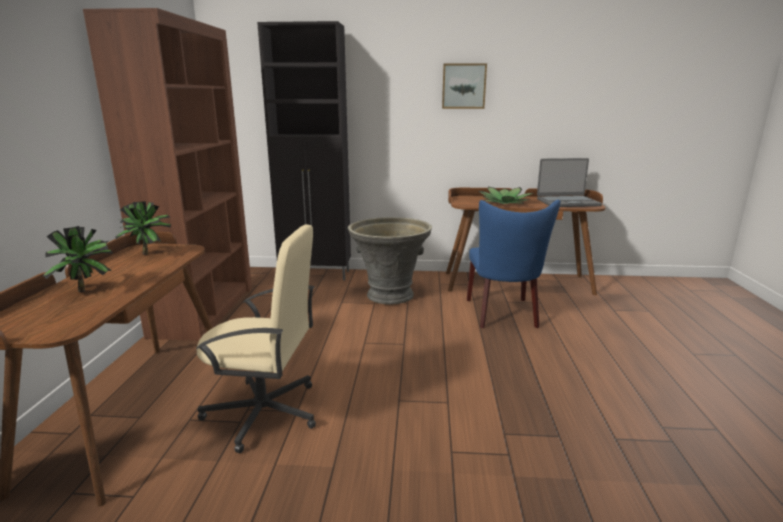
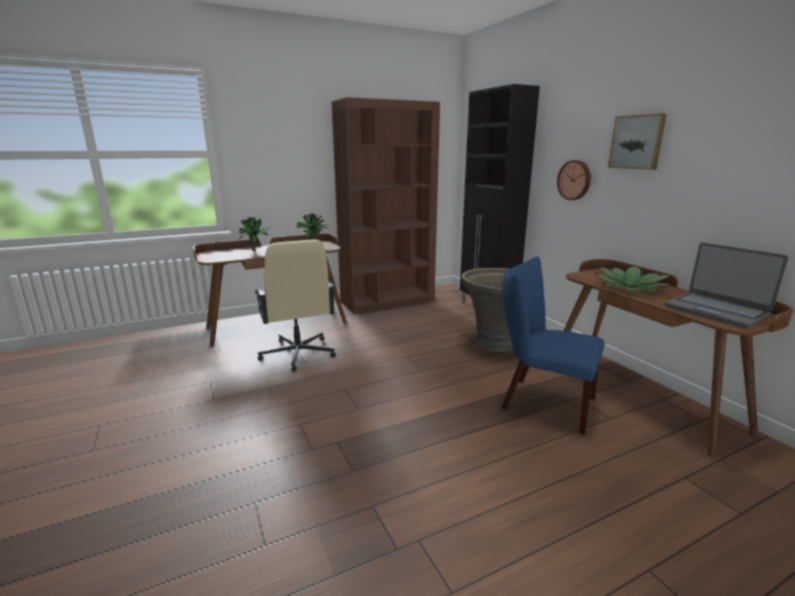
camera: 60 degrees right, 0 degrees up
blue chair [467,200,560,328] -> blue chair turned 60 degrees clockwise [502,256,605,435]
none -> wall clock [557,160,591,200]

